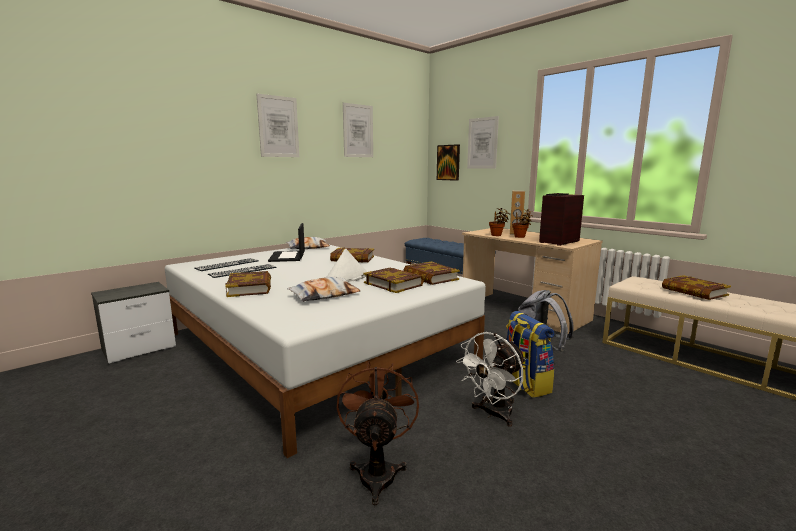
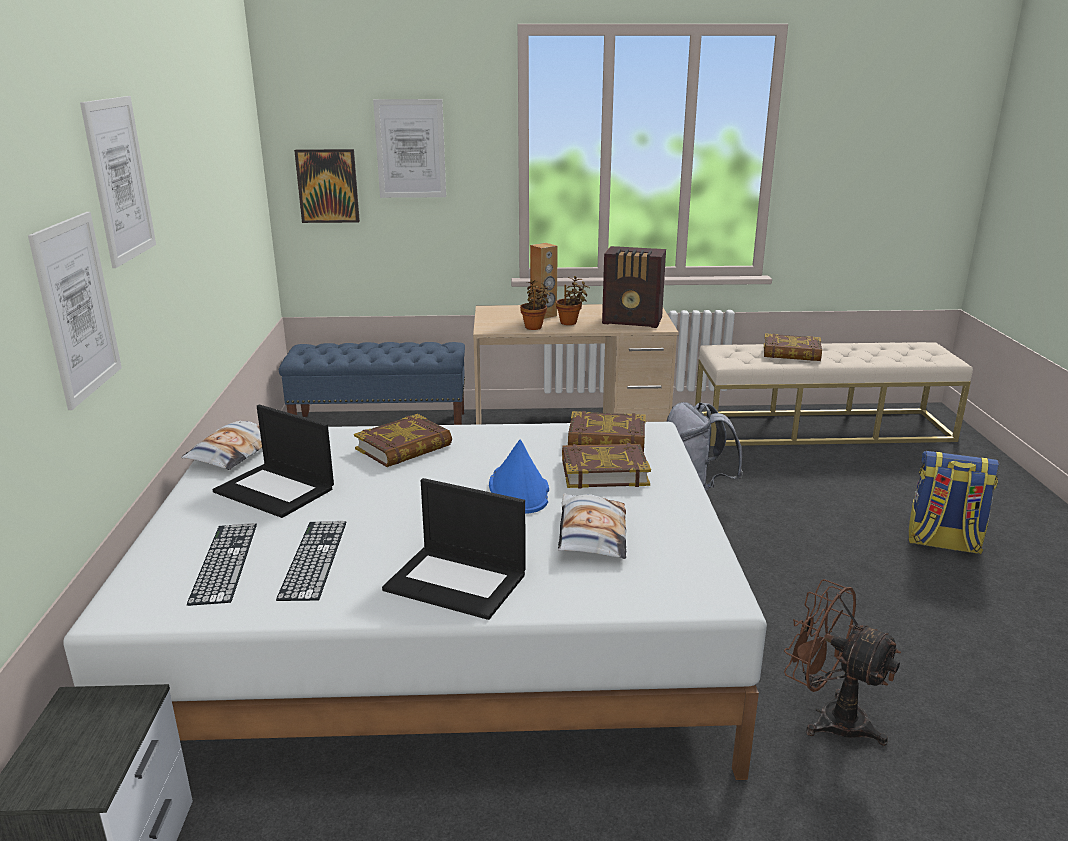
camera: 50 degrees left, 10 degrees up
book [225,271,271,297] -> laptop [382,478,526,620]
white hat [326,249,369,282] -> blue hat [489,439,549,514]
picture [343,103,373,157] -> picture moved to [28,212,122,410]
white fan [456,332,526,427] -> none
backpack [506,311,554,398] -> backpack moved to [908,451,999,554]
radio [539,193,584,246] -> radio turned 75 degrees counterclockwise [602,246,666,328]

